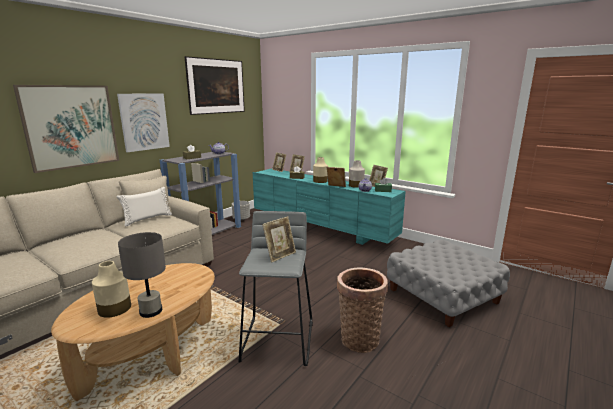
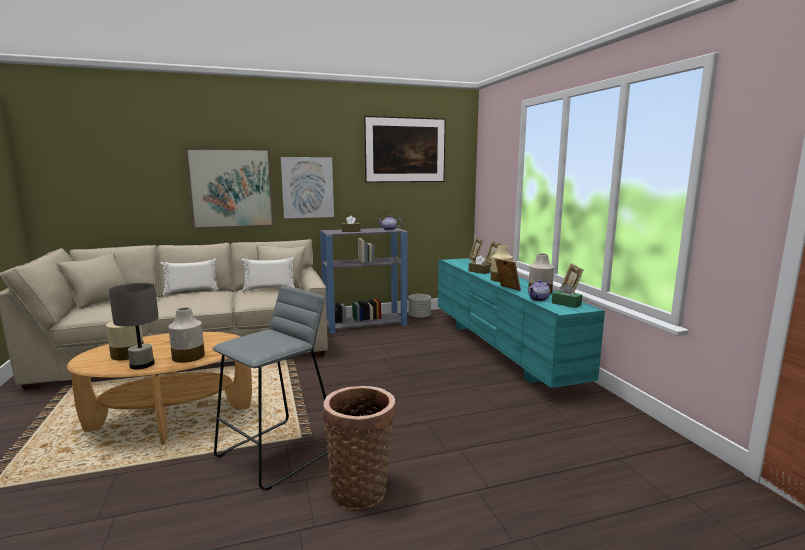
camera: 35 degrees right, 5 degrees down
picture frame [262,216,296,263] -> none
grey ottoman [387,240,510,327] -> none
none -> white pillow [160,259,219,296]
none -> beige vase [168,307,205,363]

